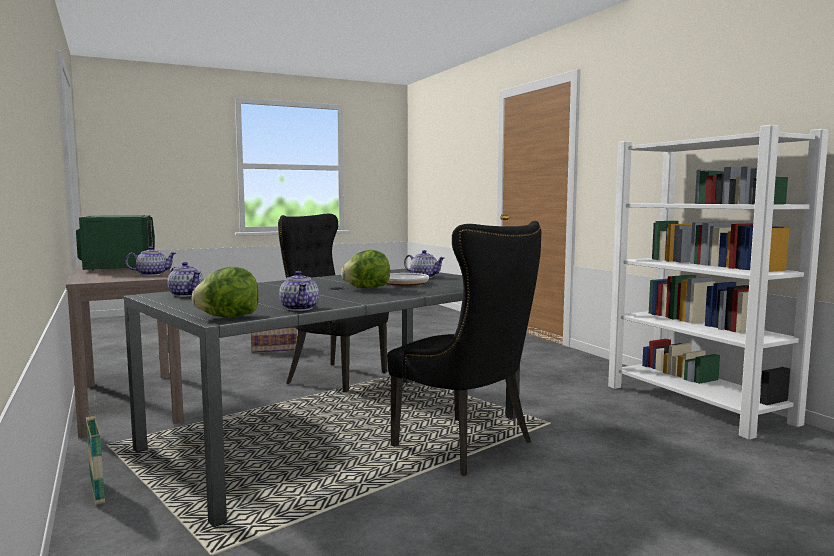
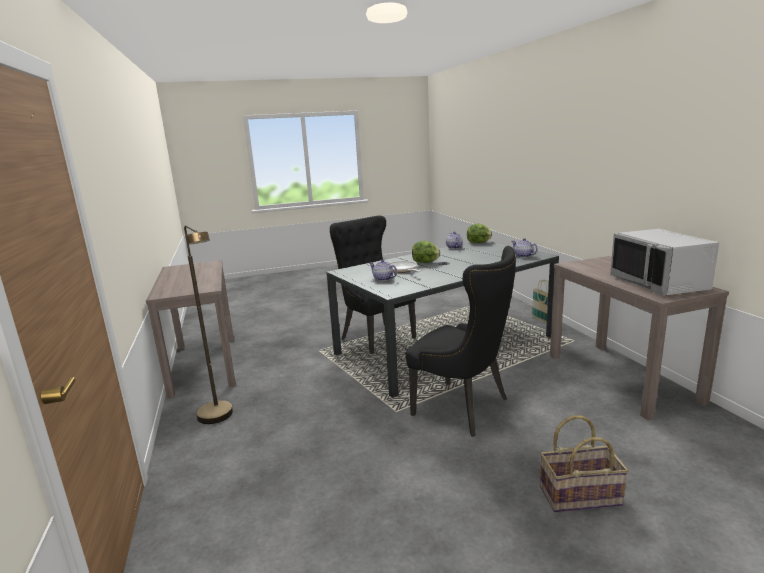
camera: 170 degrees left, 10 degrees up
green microwave [76,215,155,271] -> grey microwave [610,229,719,296]
teapot [125,246,176,276] -> none
white bookcase [608,125,829,440] -> brown console table [146,260,236,399]
none -> brown floor lamp [184,225,233,424]

